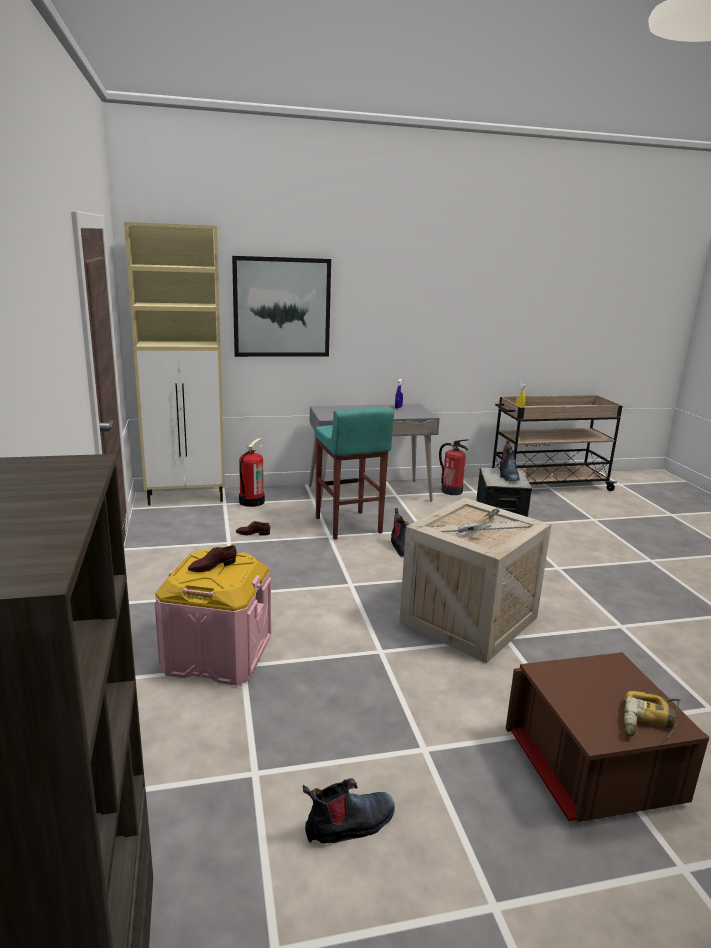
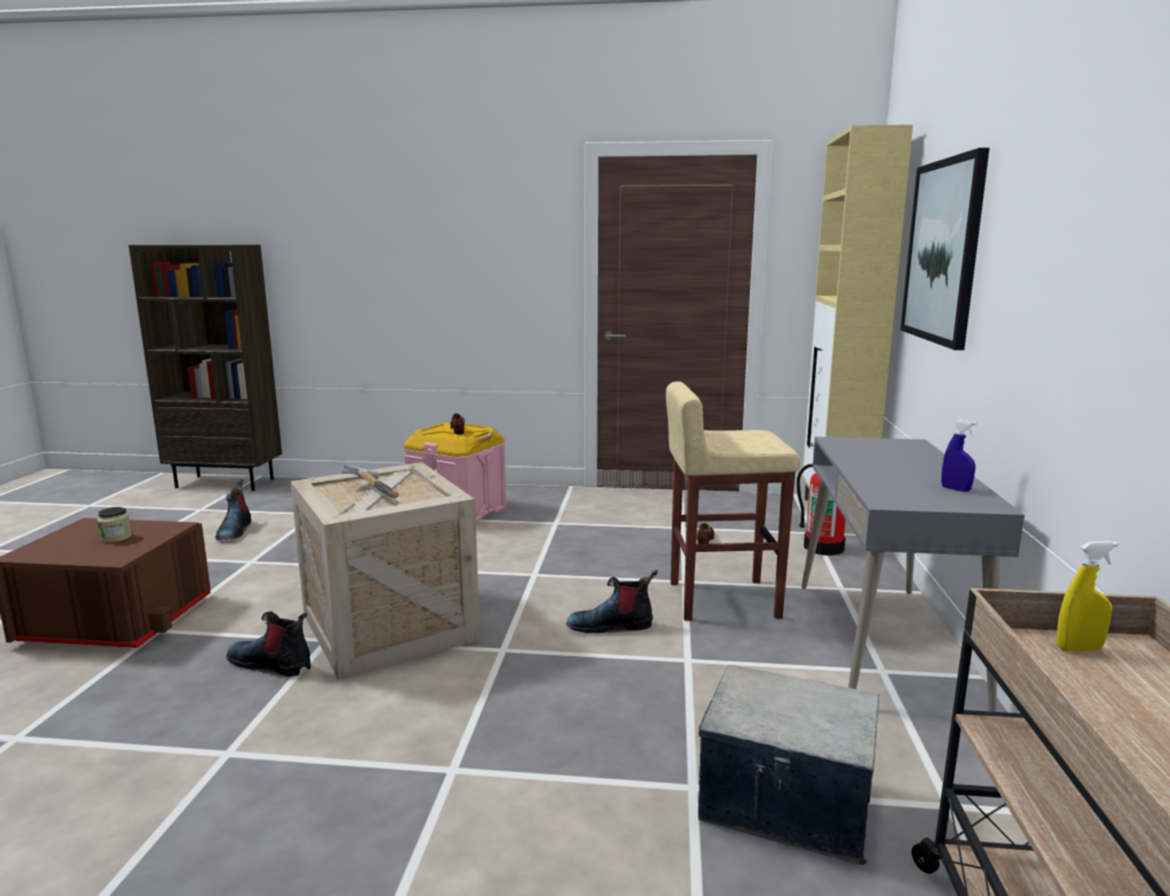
camera: 110 degrees right, 5 degrees down
turquoise stool [314,407,394,540] -> beige stool [666,381,800,621]
fire extinguisher [439,439,469,495] -> none
boot [500,439,520,481] -> boot moved to [226,611,311,677]
power drill [624,691,681,738] -> none
none -> jar [97,507,132,542]

